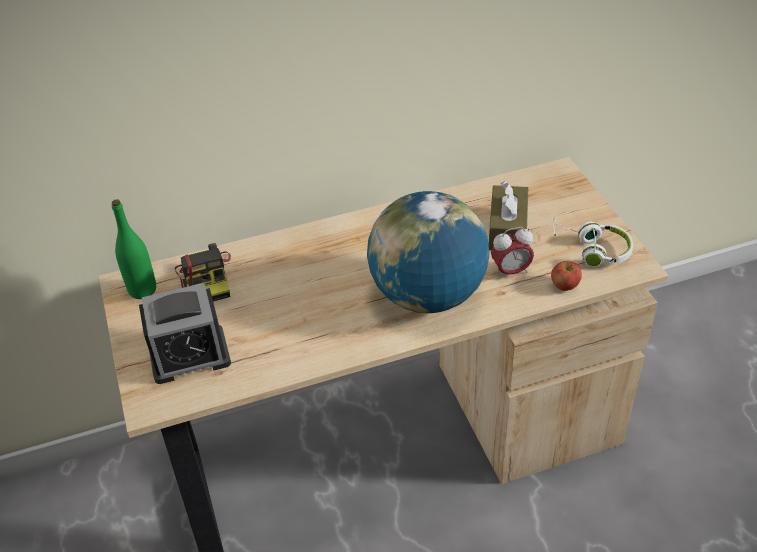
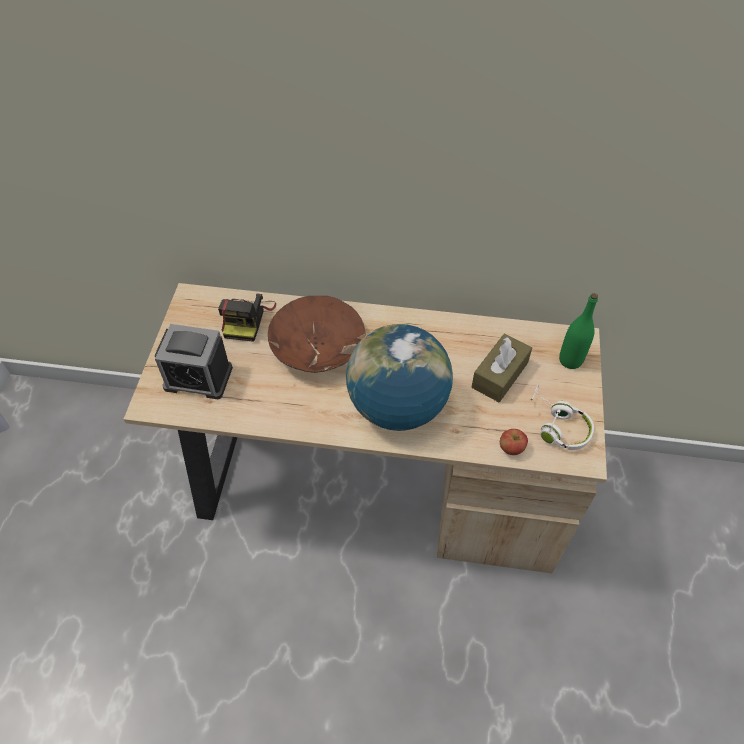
camera: 25 degrees right, 10 degrees up
green bottle [112,199,156,299] -> green bottle moved to [559,293,598,369]
alarm clock [491,227,534,279] -> none
none -> brown bowl [268,296,366,373]

